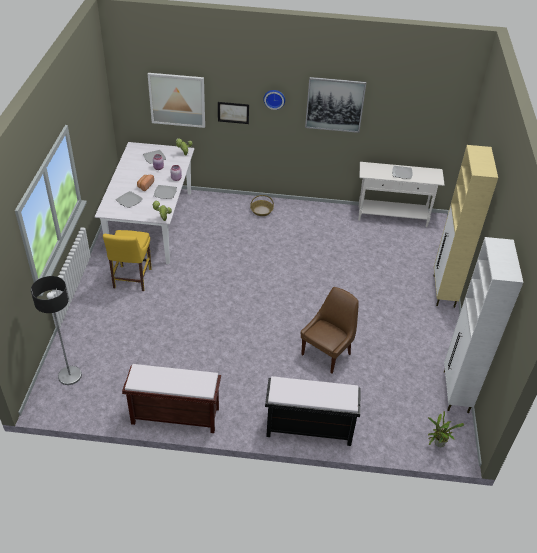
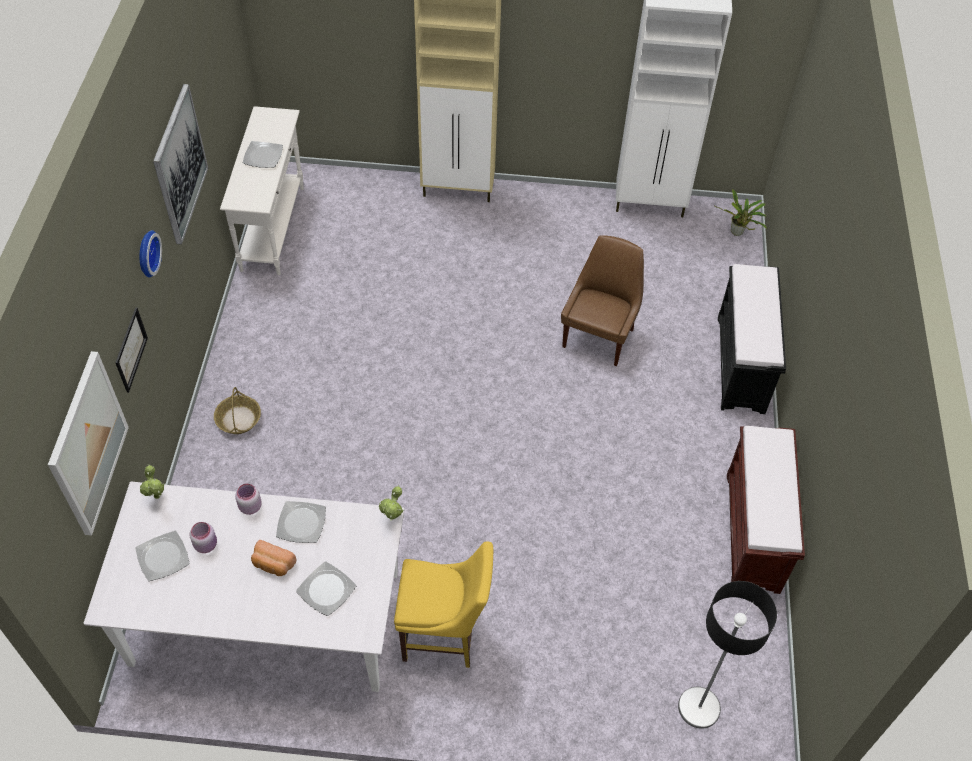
camera: 90 degrees left, 10 degrees up
brown chair [301,287,359,374] -> brown chair turned 75 degrees clockwise [561,235,644,366]

